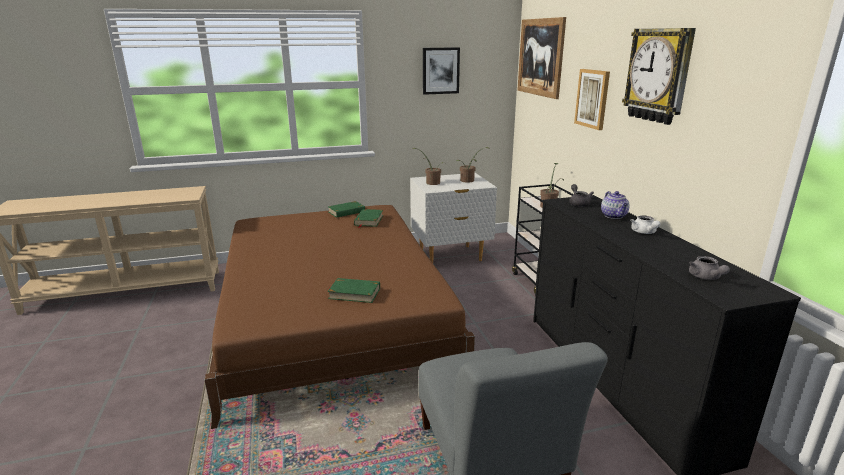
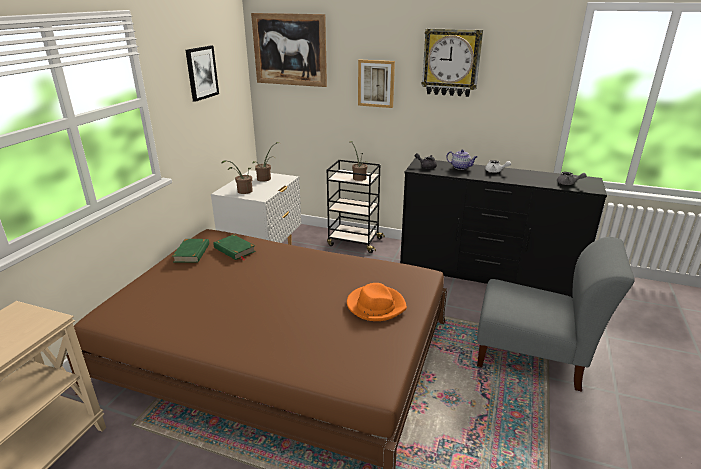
camera: 55 degrees left, 5 degrees up
green book [327,278,380,303] -> orange hat [347,283,407,321]

